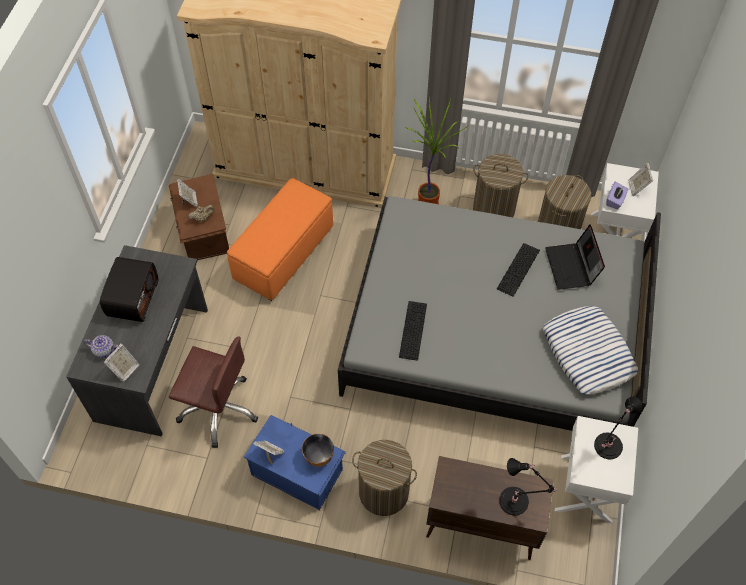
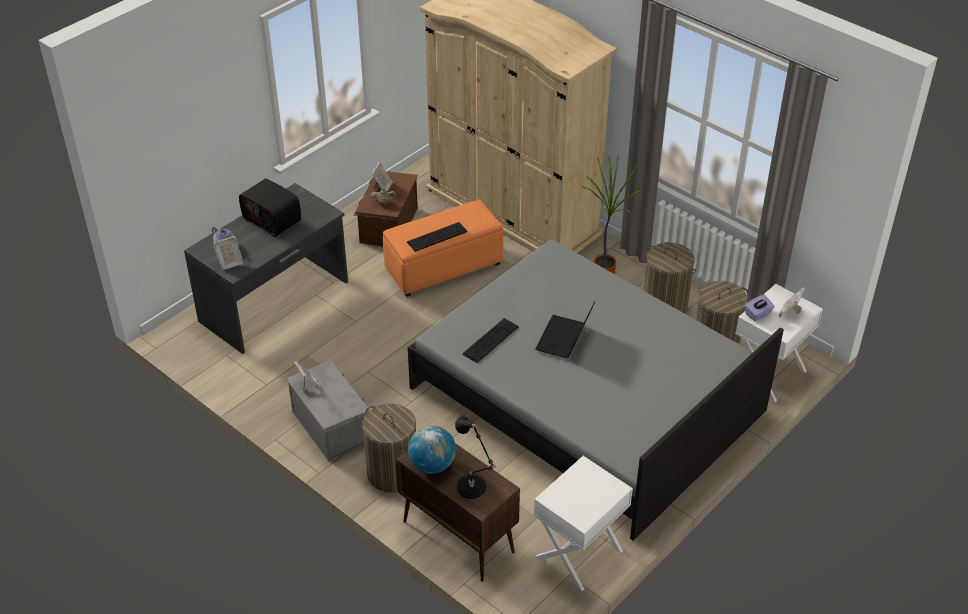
camera: 30 degrees right, 15 degrees down
radio [100,257,158,322] -> radio turned 90 degrees clockwise [239,179,301,237]
brown office chair [169,337,258,448] -> none
blue storage box [244,415,346,510] -> grey storage box [286,360,370,461]
bowl [302,434,334,467] -> none
keyboard [497,243,540,297] -> keyboard moved to [407,222,467,252]
pillow [543,306,638,394] -> none
laptop [545,224,605,290] -> laptop moved to [535,301,595,358]
black table lamp [594,397,642,459] -> none
none -> globe [408,425,456,474]

